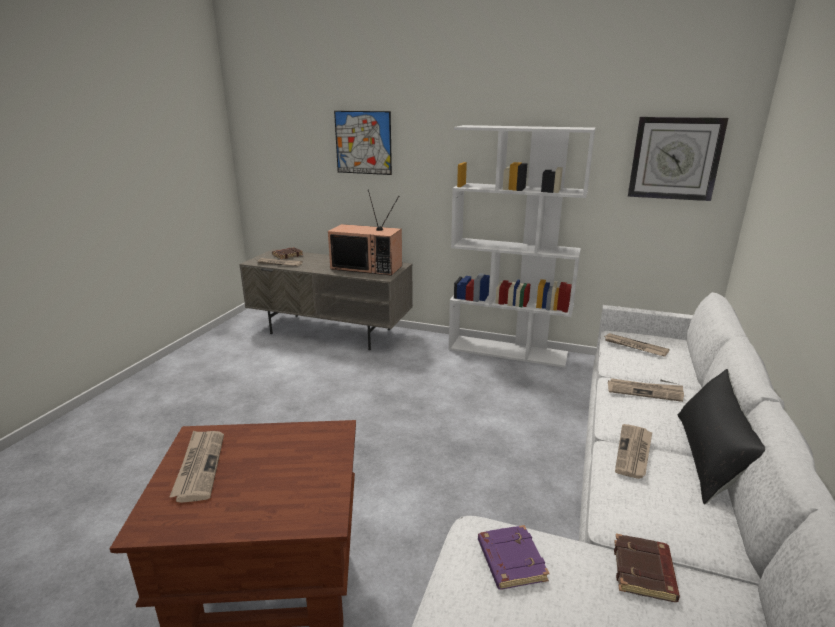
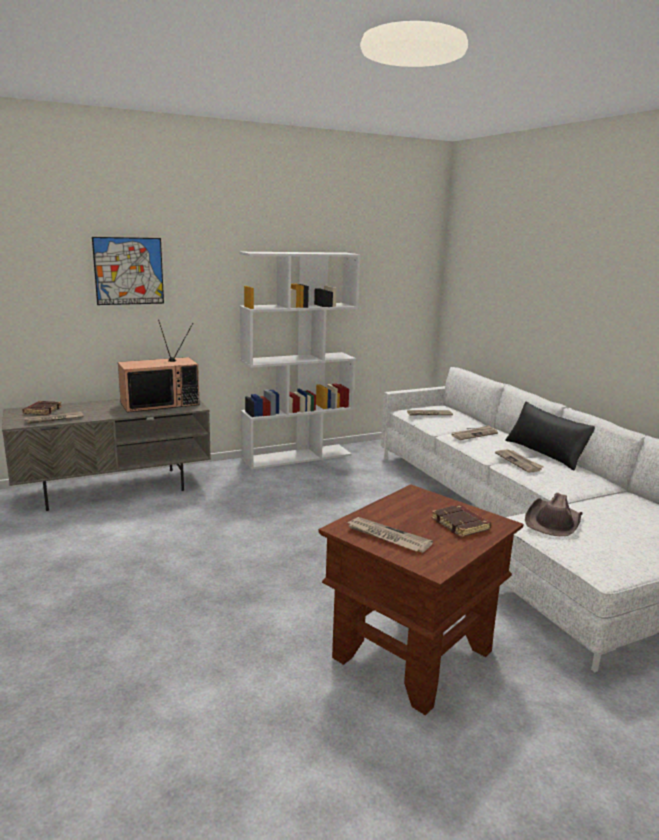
camera: 45 degrees left, 5 degrees down
purple book [478,525,550,590] -> brown hat [525,493,582,536]
brown book [614,533,680,602] -> brown book moved to [431,505,491,537]
wall clock [628,117,728,201] -> none

